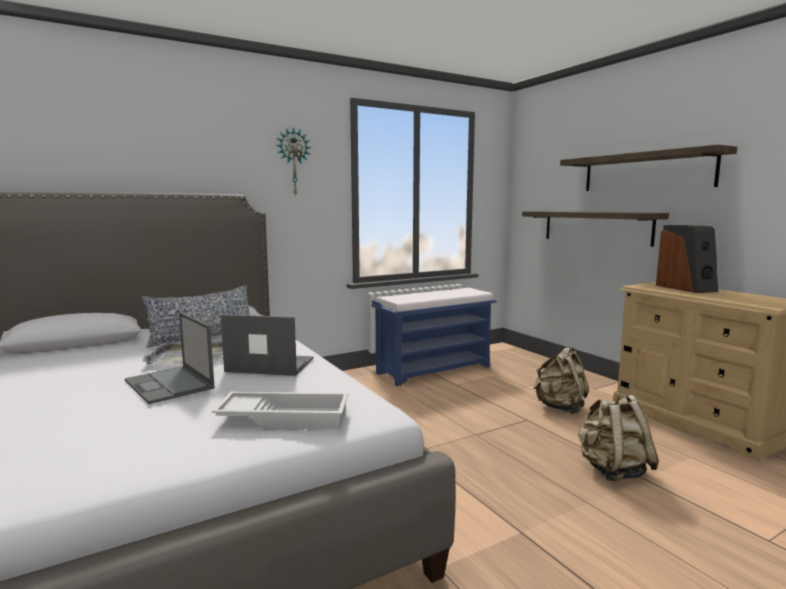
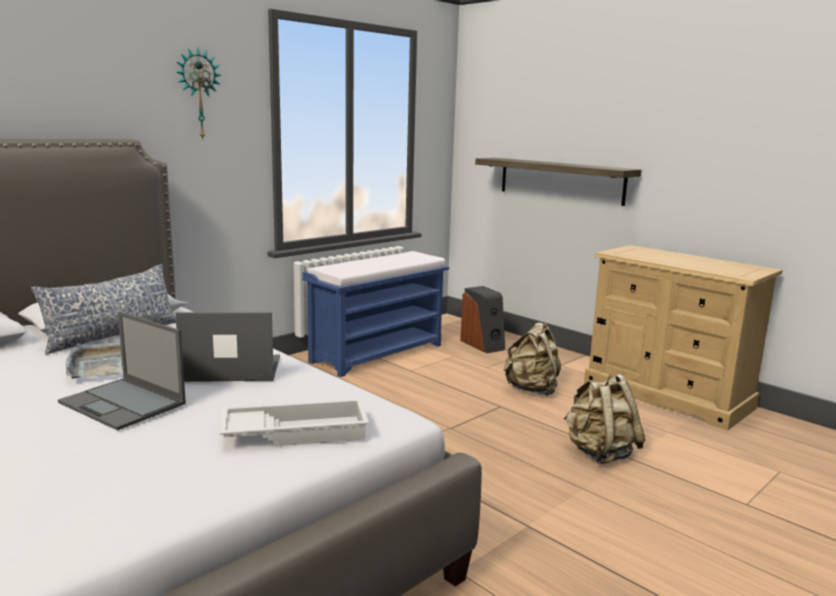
camera: 15 degrees left, 5 degrees up
shelf [560,144,737,191] -> none
speaker [656,225,718,293] -> speaker moved to [460,286,505,353]

